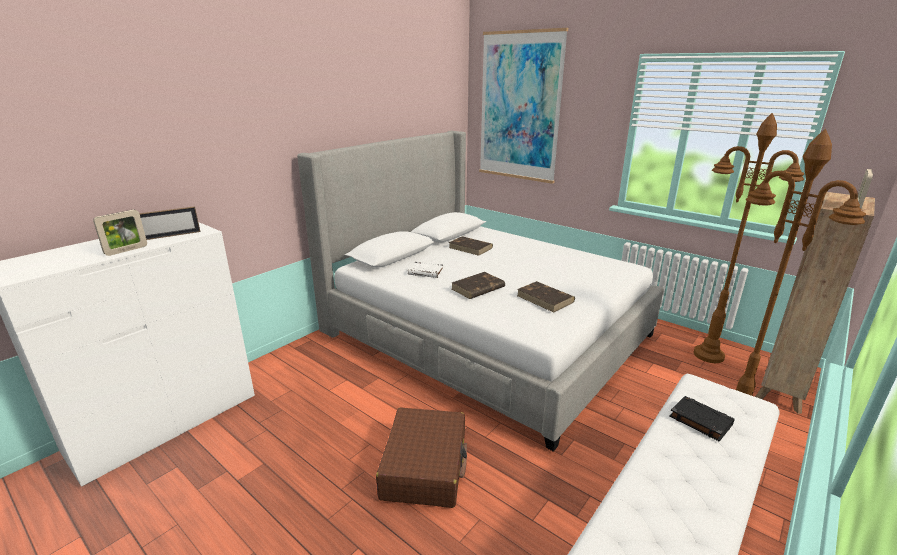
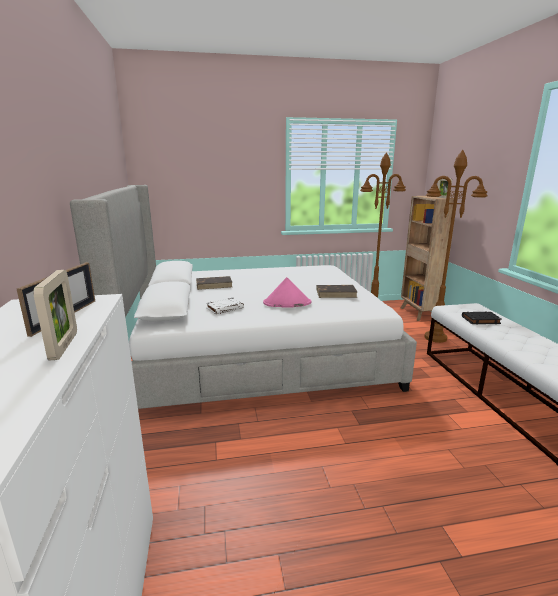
camera: 50 degrees left, 5 degrees down
brown suitcase [376,407,467,508] -> none
brown book [452,272,505,299] -> pink hat [263,277,312,308]
picture [479,28,568,184] -> none

